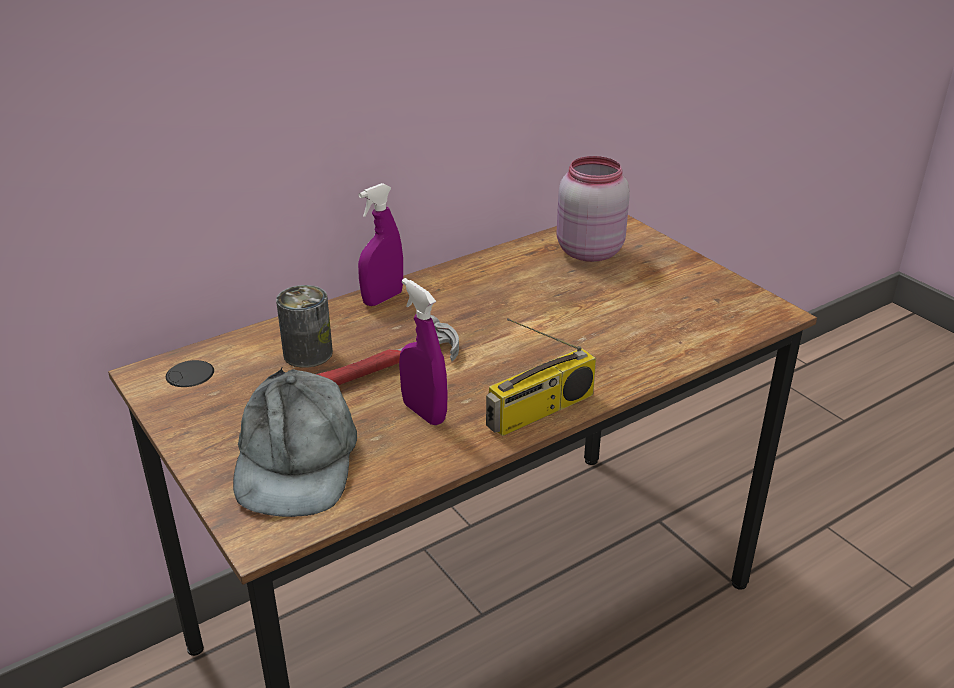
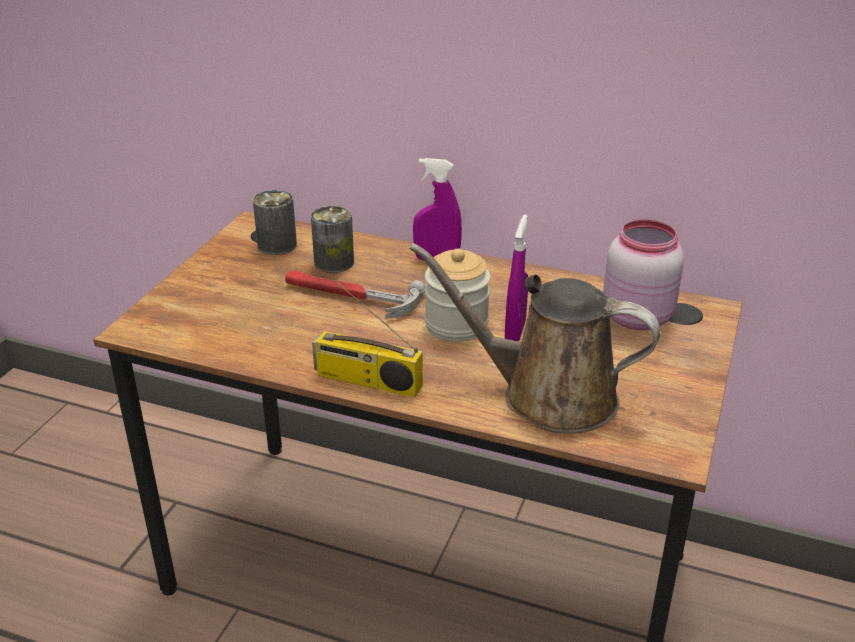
camera: 55 degrees right, 0 degrees up
grey cap [233,367,357,517] -> none
purple spray bottle [399,278,448,425] -> purple spray bottle moved to [505,214,528,341]
none -> can [253,190,297,255]
none -> brown watering can [409,243,660,434]
none -> jar [425,248,491,342]

